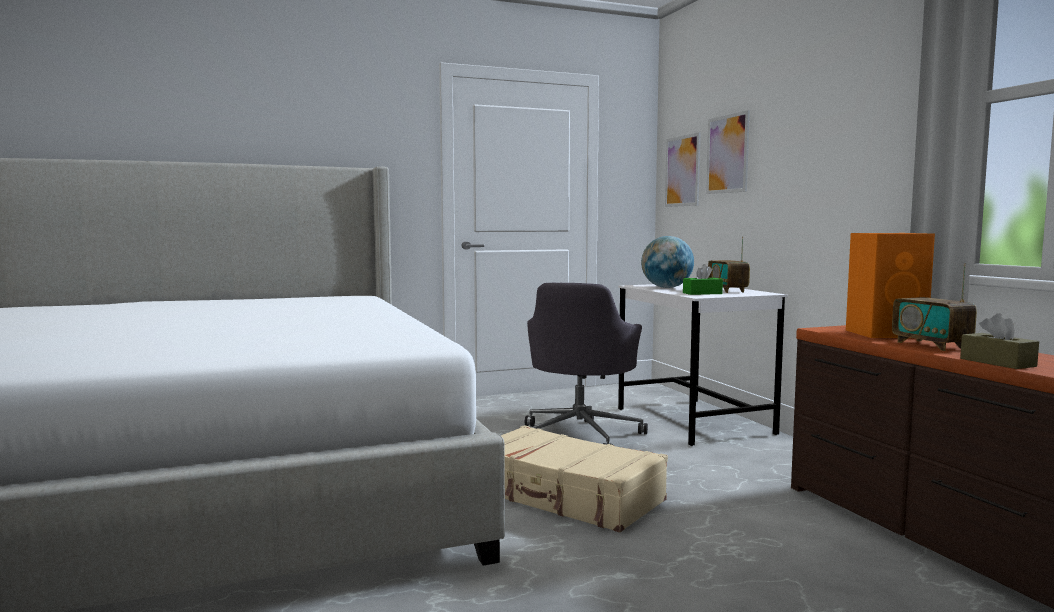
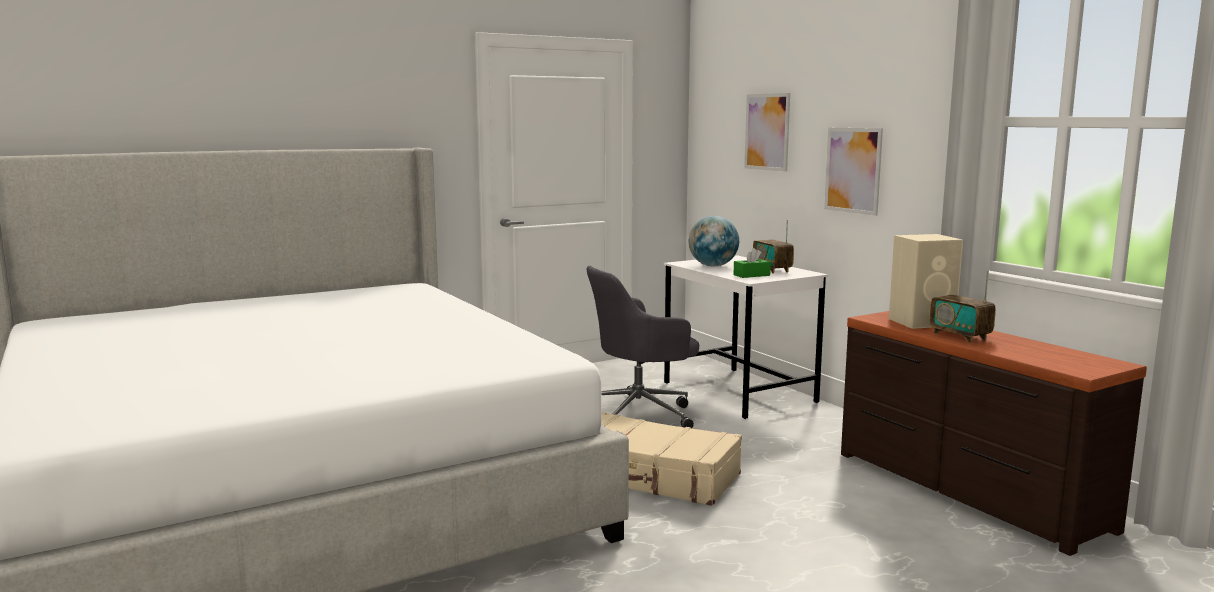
camera: 10 degrees left, 5 degrees up
grey office chair [525,283,648,445] -> grey office chair turned 60 degrees clockwise [587,266,699,428]
picture [665,133,701,207] -> picture moved to [824,128,883,216]
orange speaker [846,233,935,338] -> beige speaker [889,234,963,329]
brown tissue box [960,313,1039,369] -> none

